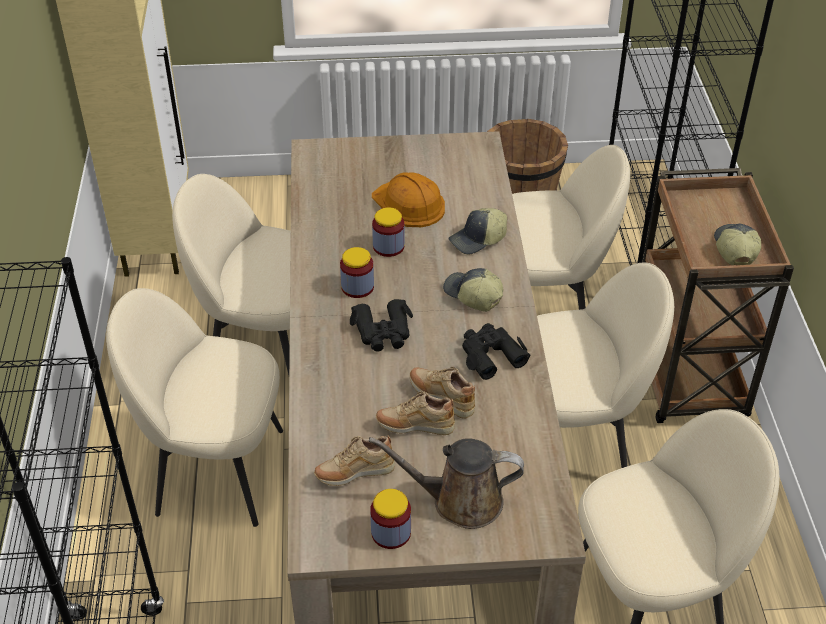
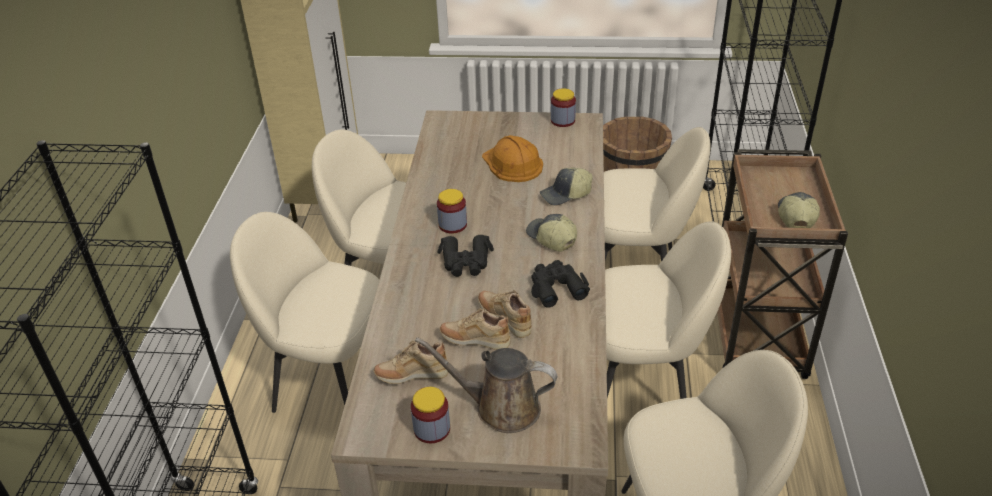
camera: 10 degrees right, 5 degrees down
jar [372,207,405,257] -> jar moved to [551,88,576,127]

